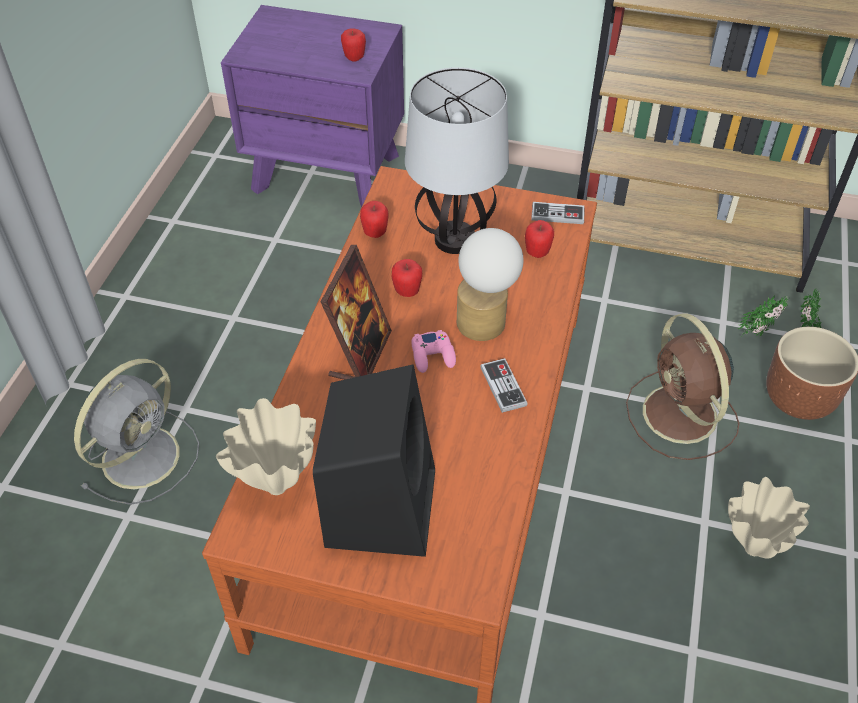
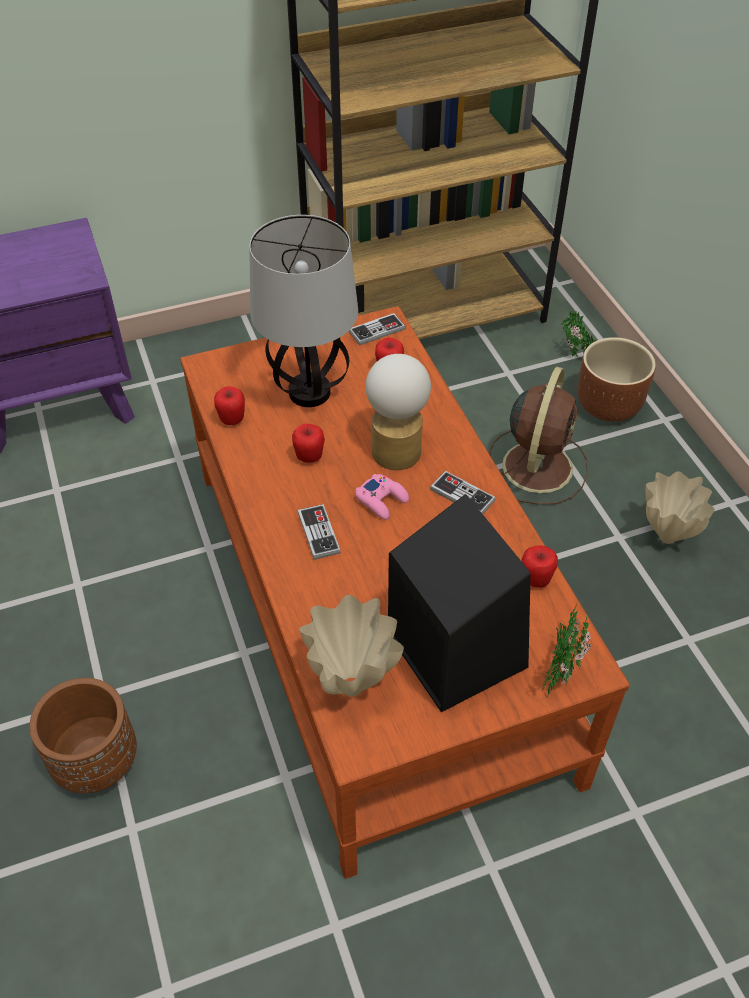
camera: 35 degrees left, 0 degrees up
grey fan [74,359,199,505] -> brown planter [29,678,137,793]
picture frame [321,245,392,380] -> game controller [298,504,341,560]
apple [341,28,366,62] -> apple moved to [521,545,558,588]
brown fan [626,313,739,460] -> brown fan turned 105 degrees counterclockwise [490,367,588,505]
potted plant [738,295,789,337] -> potted plant moved to [543,607,591,697]

